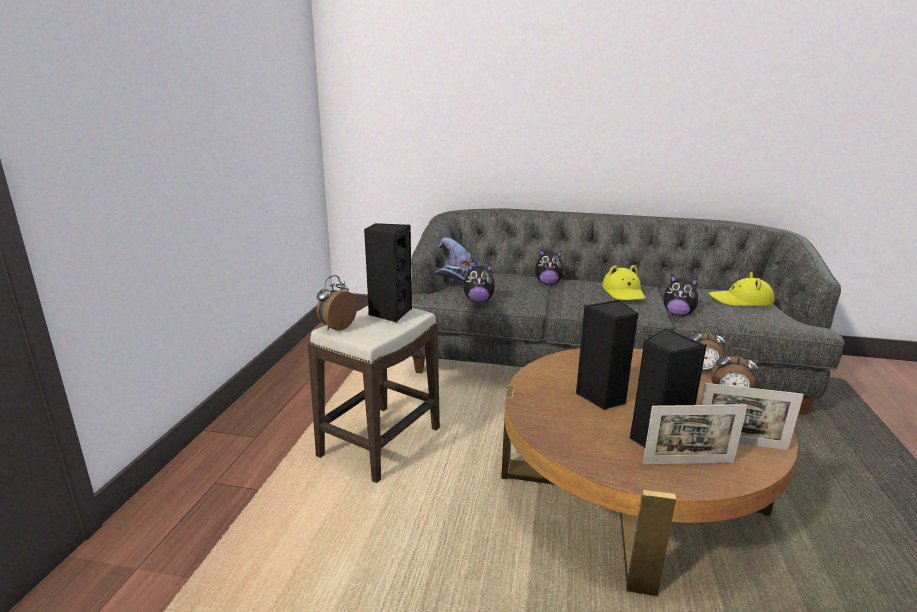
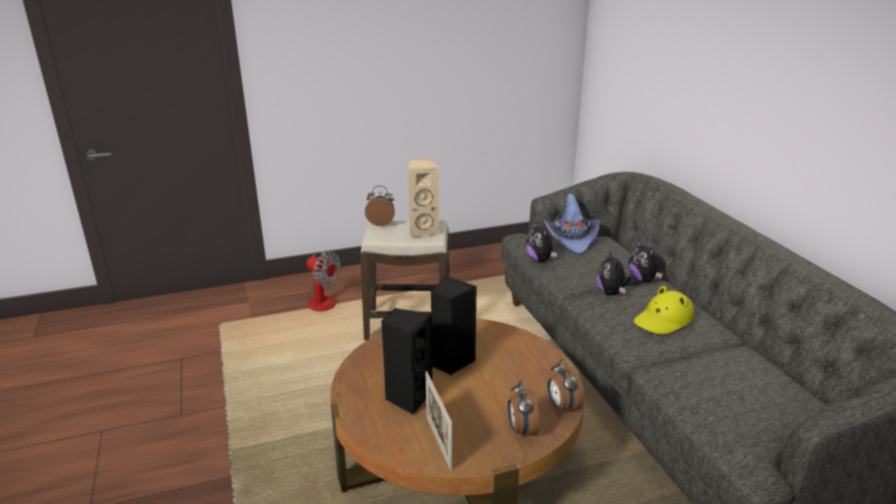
camera: 60 degrees right, 5 degrees up
black speaker [364,223,412,322] -> beige speaker [408,159,440,237]
picture frame [643,404,748,464] -> none
plush toy [664,275,702,316] -> plush toy moved to [596,250,631,295]
yellow hat [709,272,774,306] -> none
none -> fan [307,250,340,311]

